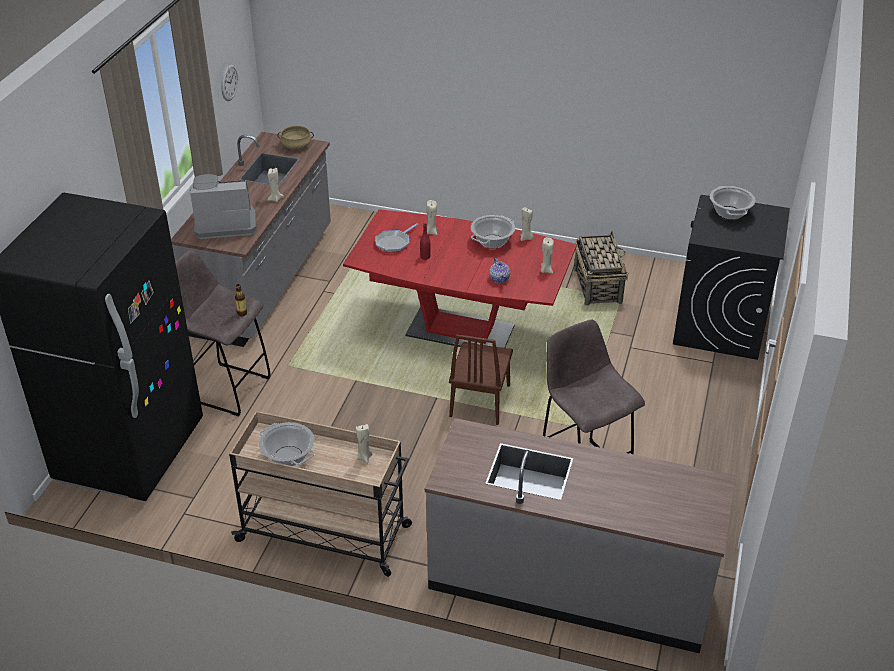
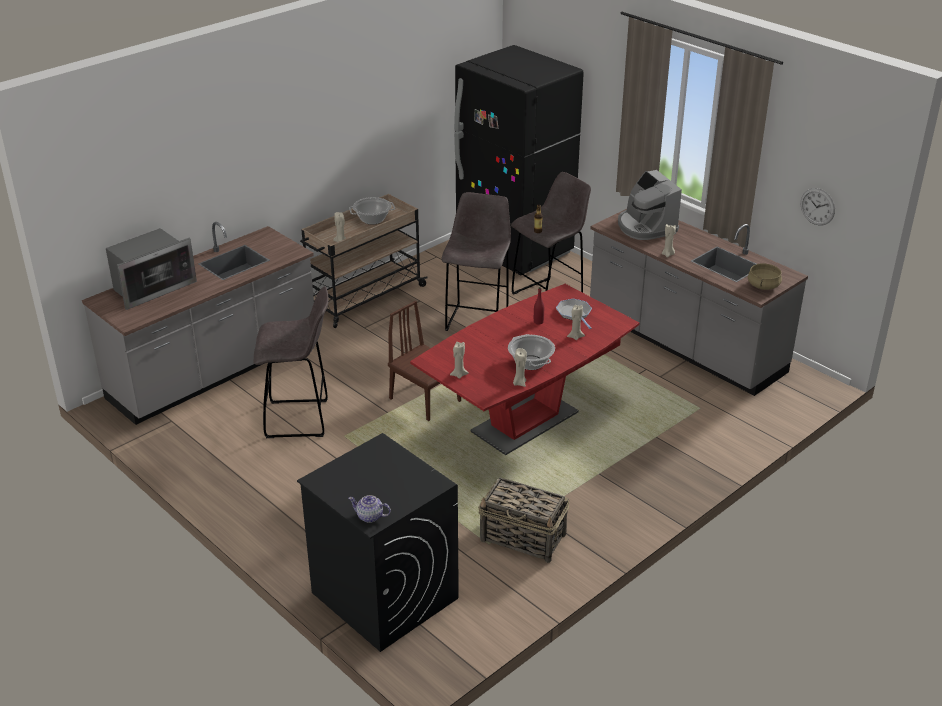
camera: 120 degrees right, 5 degrees down
coffee machine [190,174,256,239] -> coffee machine turned 135 degrees clockwise [618,170,682,240]
teapot [489,258,510,283] -> teapot moved to [348,495,391,523]
cooking pot [710,186,755,220] -> none
none -> microwave [106,228,197,310]
none -> grey stool [441,192,511,331]

